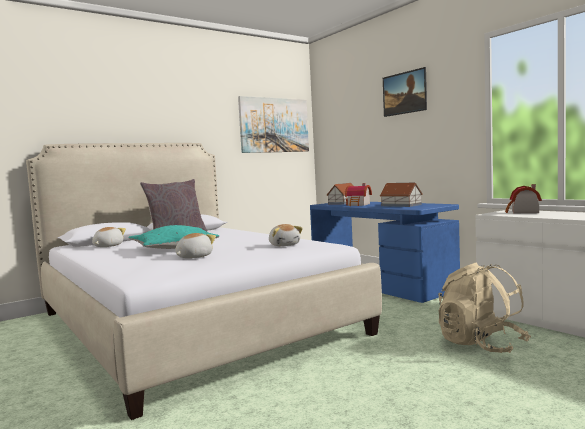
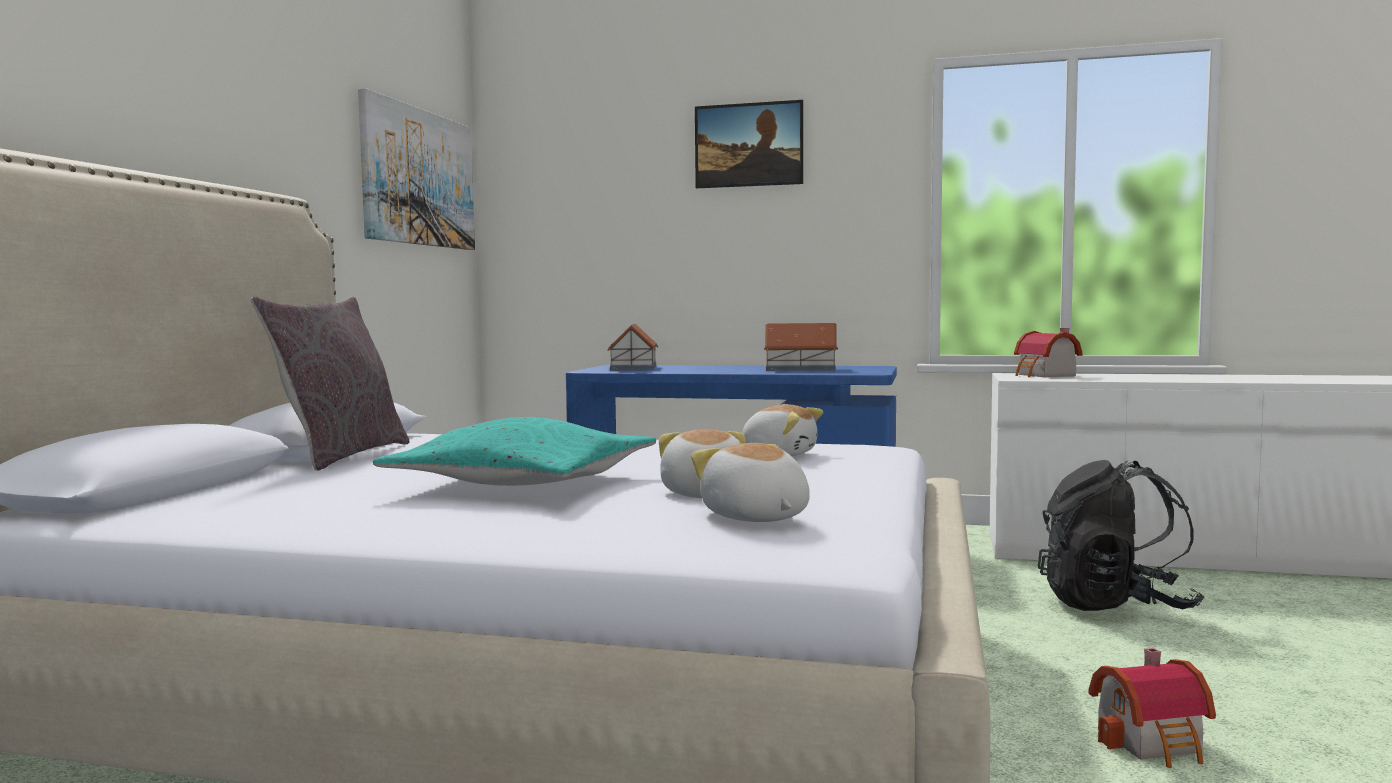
camera: 40 degrees left, 0 degrees up
plush toy [92,227,126,247] -> plush toy moved to [691,443,810,522]
toy house [345,183,372,206] -> toy house moved to [1088,648,1216,768]
beige backpack [438,263,531,353] -> black backpack [1038,460,1204,611]

